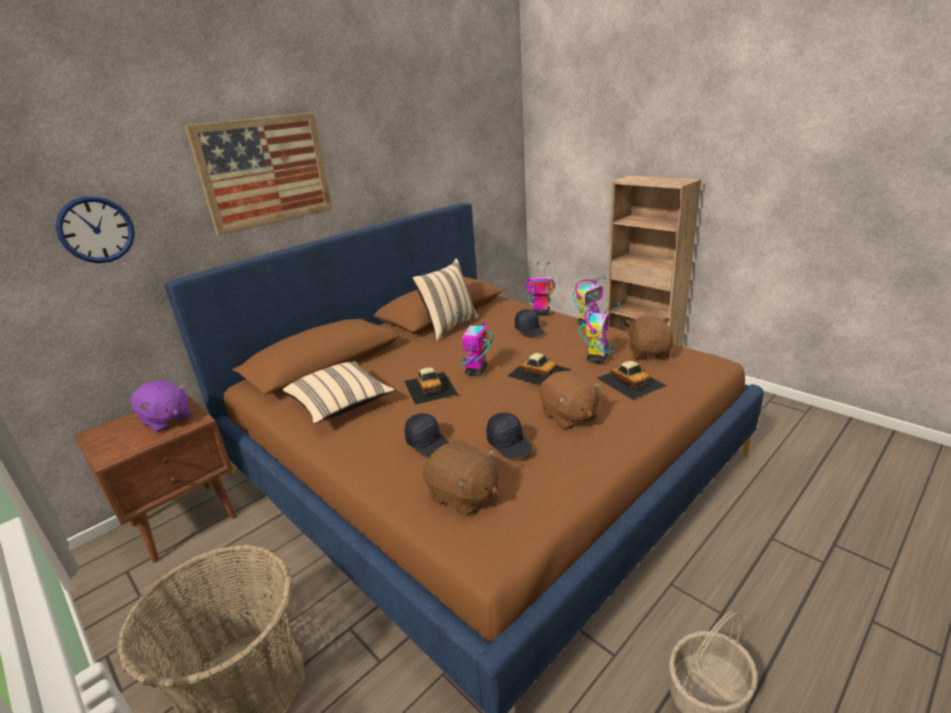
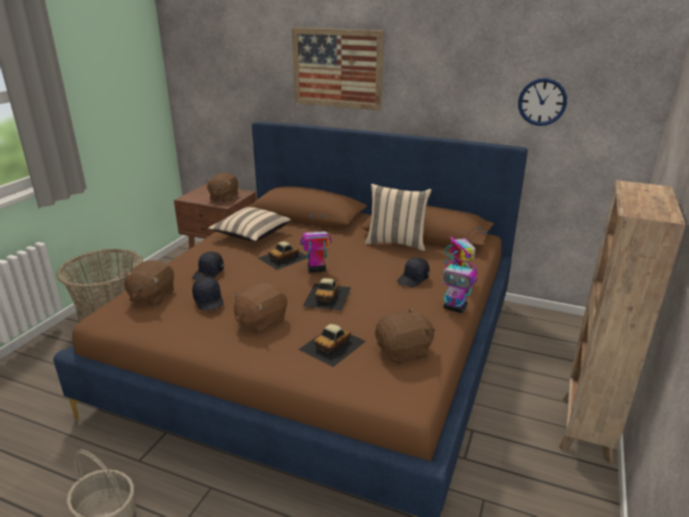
camera: 65 degrees right, 0 degrees up
wall clock [55,196,135,263] -> wall clock moved to [518,78,567,126]
purple plush toy [131,380,192,433] -> brown plush toy [205,172,238,202]
black cap [486,413,533,459] -> black cap turned 60 degrees counterclockwise [192,277,223,310]
toy robot [579,303,621,363] -> none

